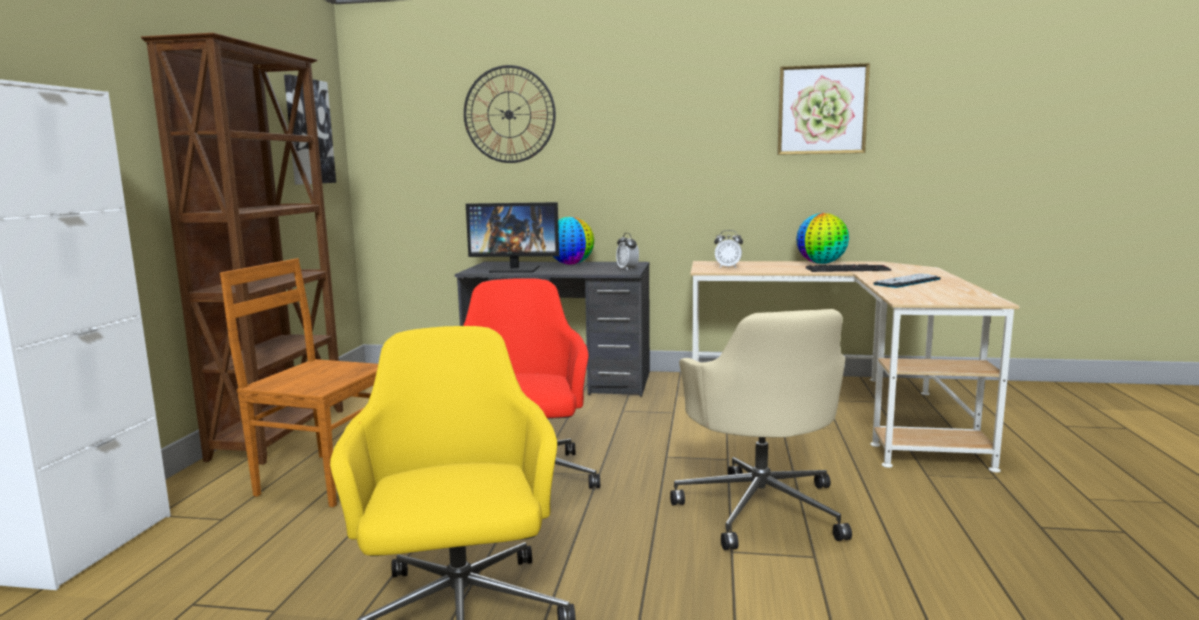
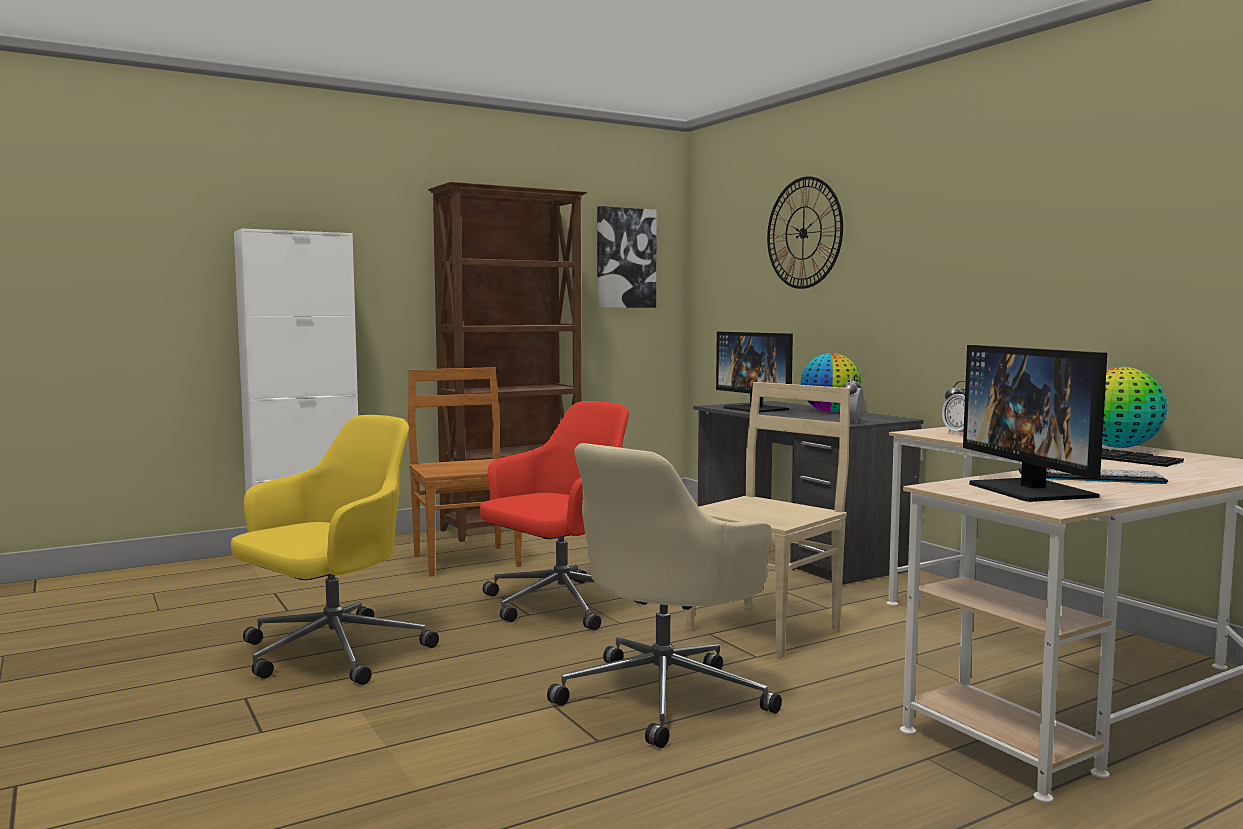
camera: 50 degrees right, 5 degrees down
picture [777,63,870,155] -> none
none -> beige chair [686,382,850,658]
none -> monitor [963,345,1107,502]

